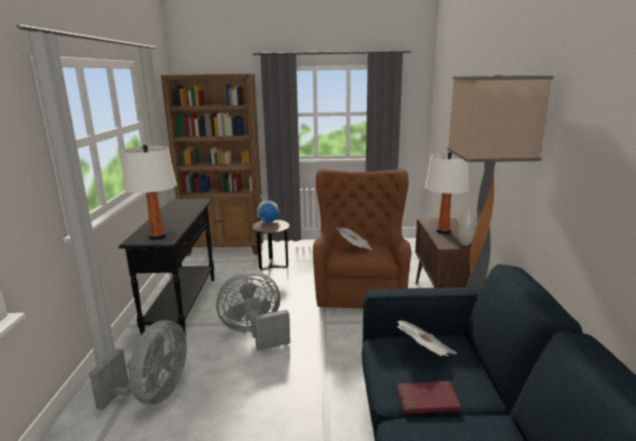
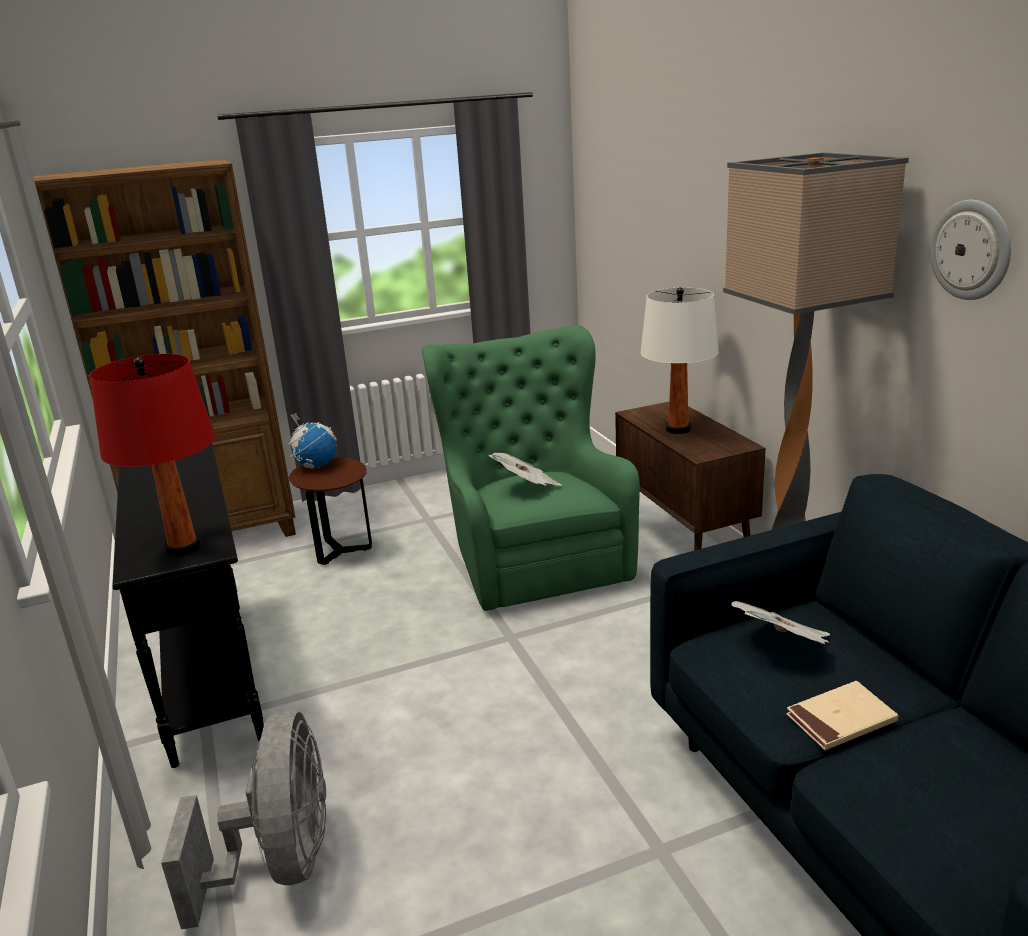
camera: 20 degrees left, 5 degrees up
white table lamp [122,144,177,240] -> red table lamp [89,354,215,556]
grey fan [216,271,290,351] -> none
brown armchair [313,169,411,309] -> green armchair [422,325,640,611]
red book [397,381,461,414] -> beige book [786,681,898,751]
white vase [458,209,476,246] -> none
none -> wall clock [930,200,1011,300]

